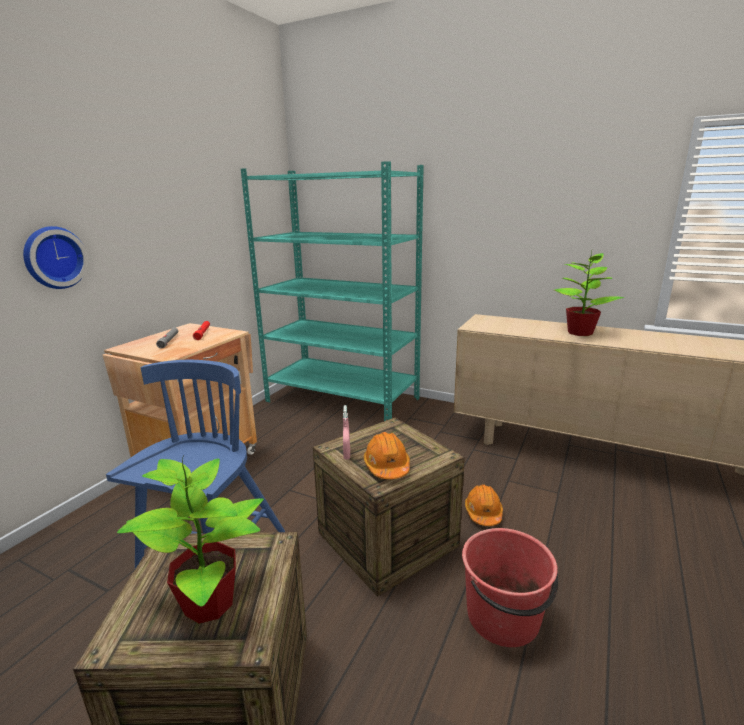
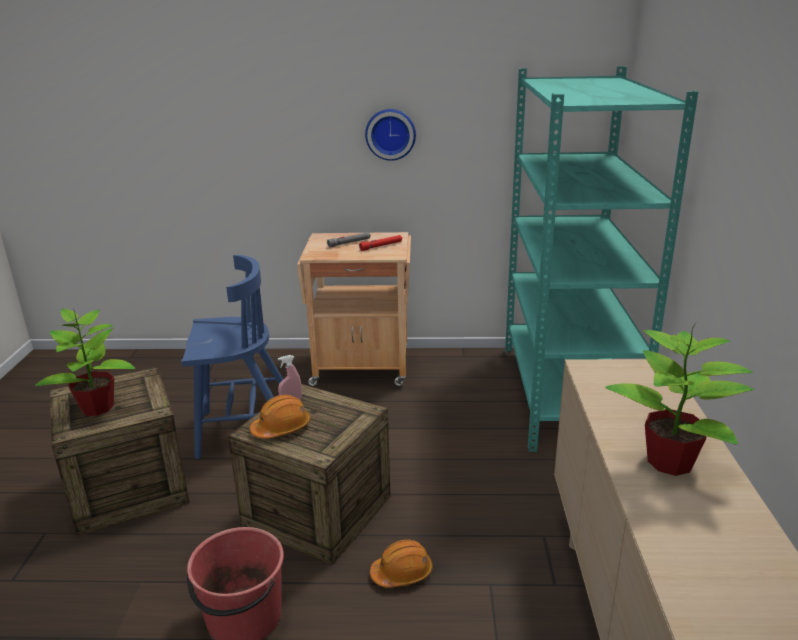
camera: 65 degrees right, 5 degrees up
wall clock [23,226,88,289] -> wall clock moved to [365,109,416,161]

